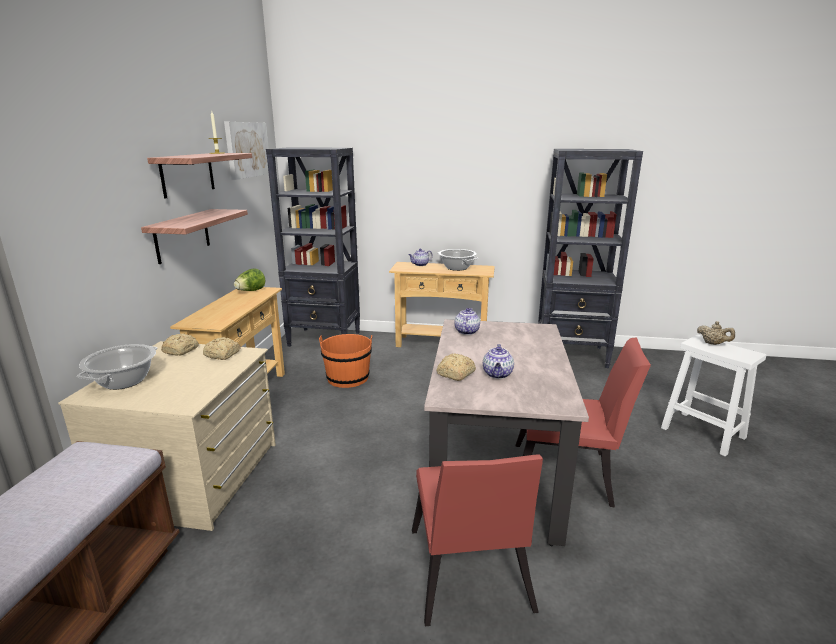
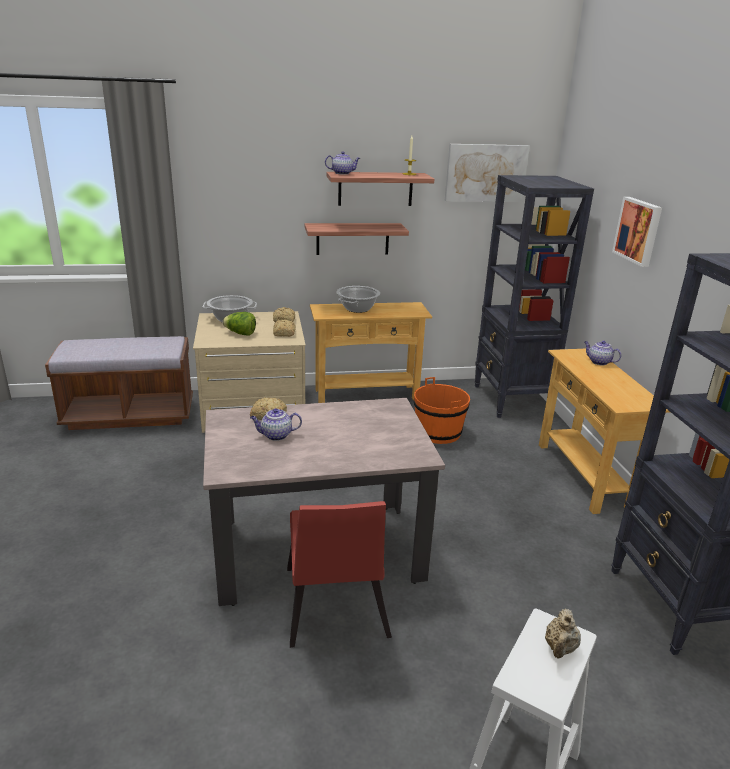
camera: 70 degrees right, 5 degrees up
lettuce [234,269,265,291] -> lettuce moved to [223,312,256,336]
red chair [412,454,543,626] -> none
cooking pot [437,249,478,271] -> cooking pot moved to [336,286,380,313]
teapot [454,308,480,335] -> teapot moved to [325,151,360,175]
none -> picture [612,197,662,267]

